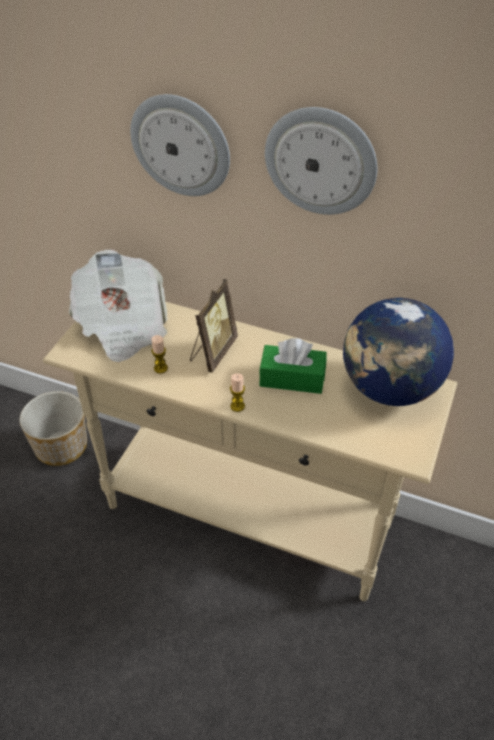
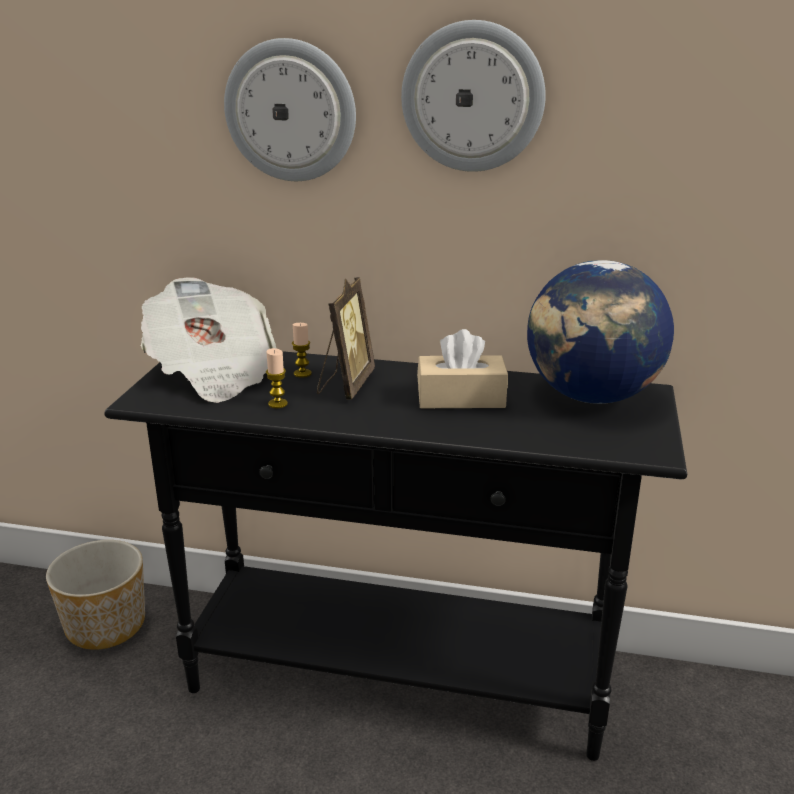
camera: 10 degrees left, 20 degrees down
beige console table [43,302,457,601] -> black console table [104,351,687,761]
candle [230,373,245,412] -> candle moved to [292,323,312,378]
green tissue box [259,338,327,394] -> beige tissue box [417,329,508,408]

